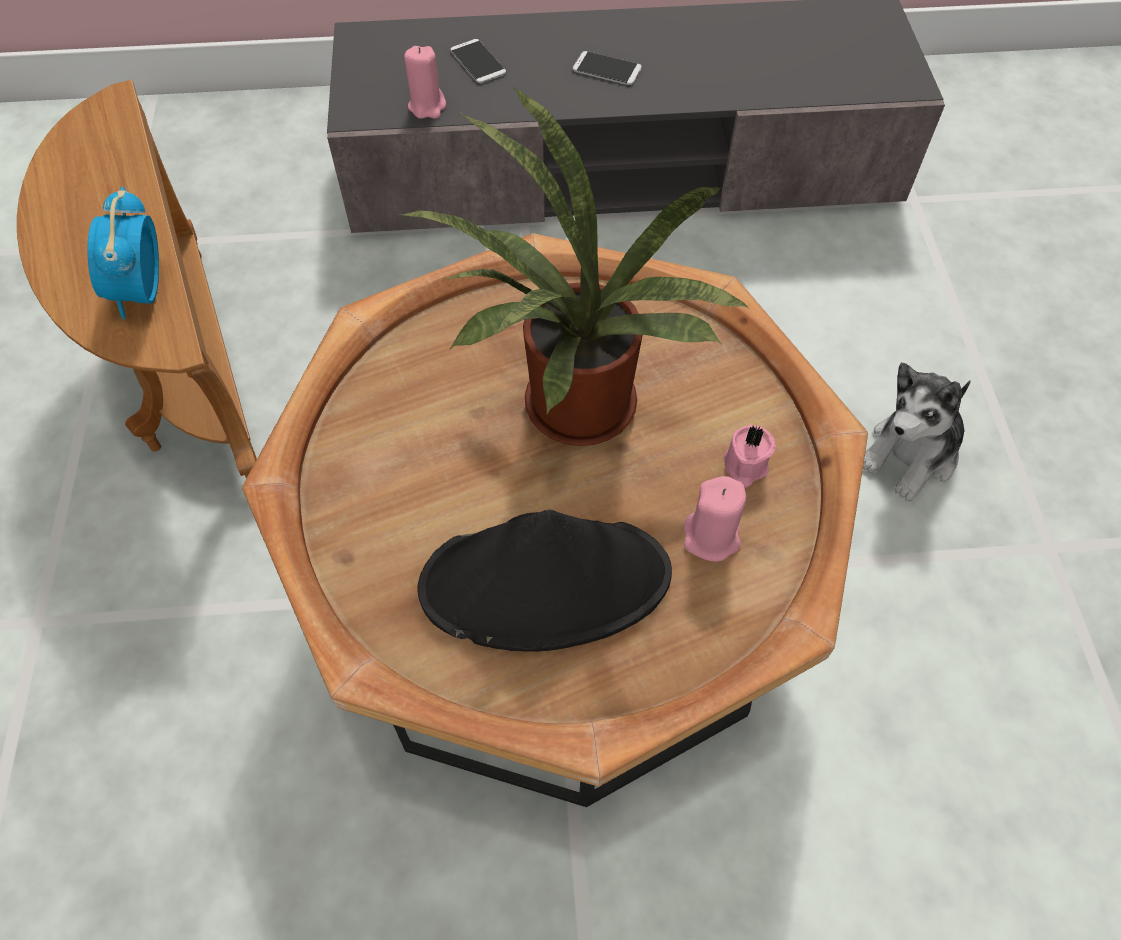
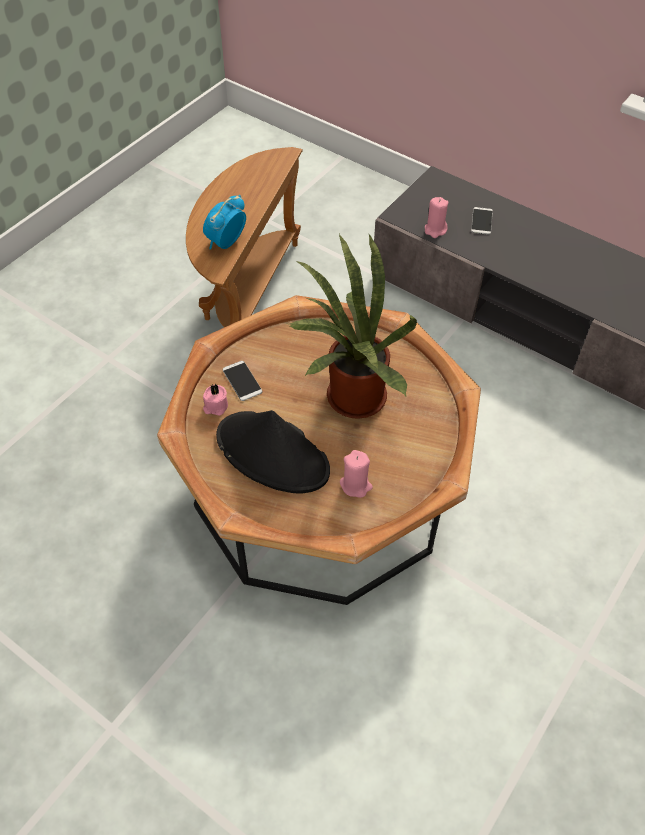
camera: 40 degrees right, 5 degrees down
phone [573,51,642,85] -> phone moved to [223,361,262,401]
pink candle [723,425,776,488] -> pink candle moved to [203,384,228,416]
plush toy [863,362,971,502] -> none

